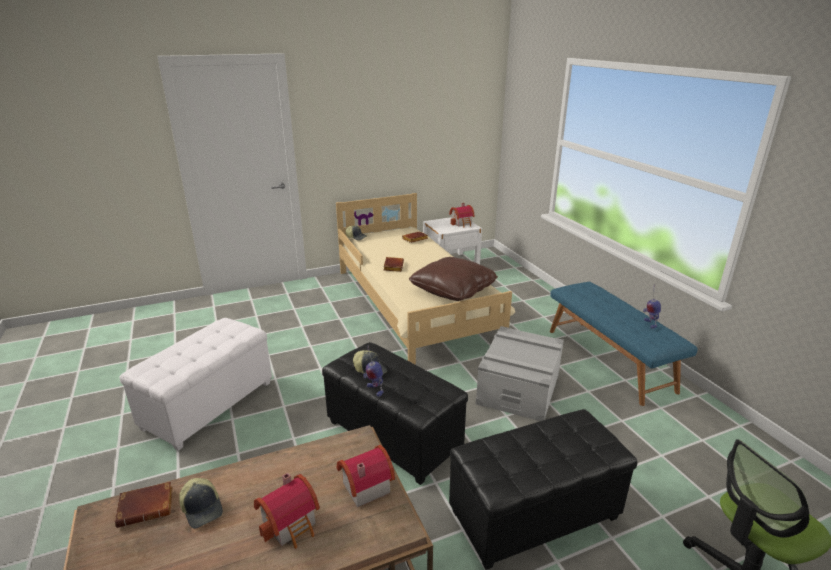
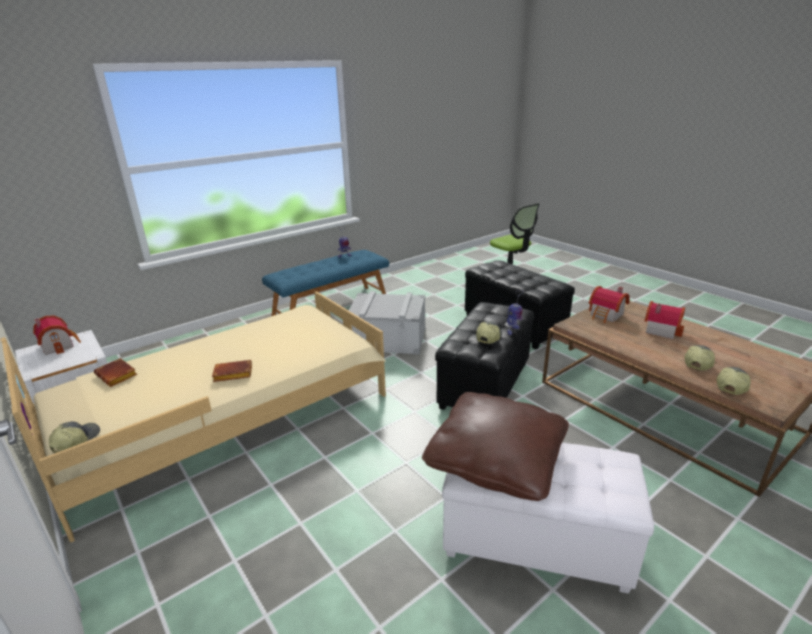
camera: 105 degrees left, 0 degrees up
brown book [115,481,173,528] -> cap [717,367,751,395]
brown pillow [409,257,498,301] -> brown pillow moved to [422,392,569,501]

